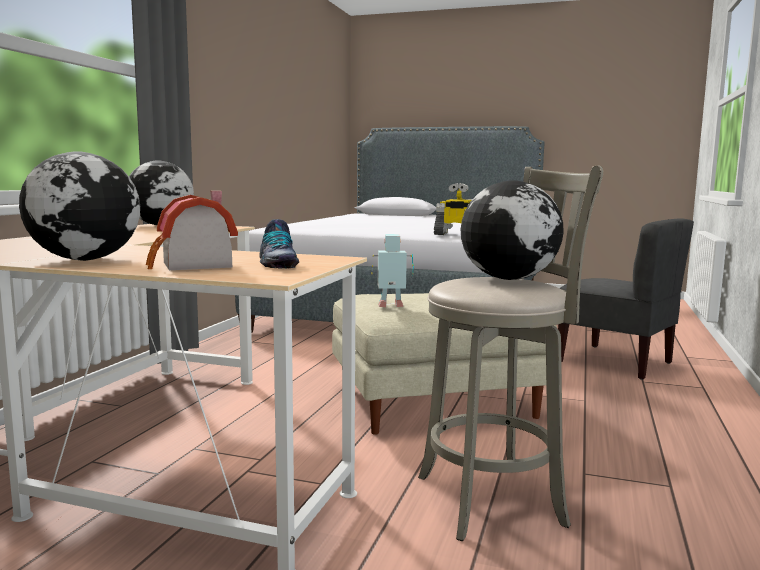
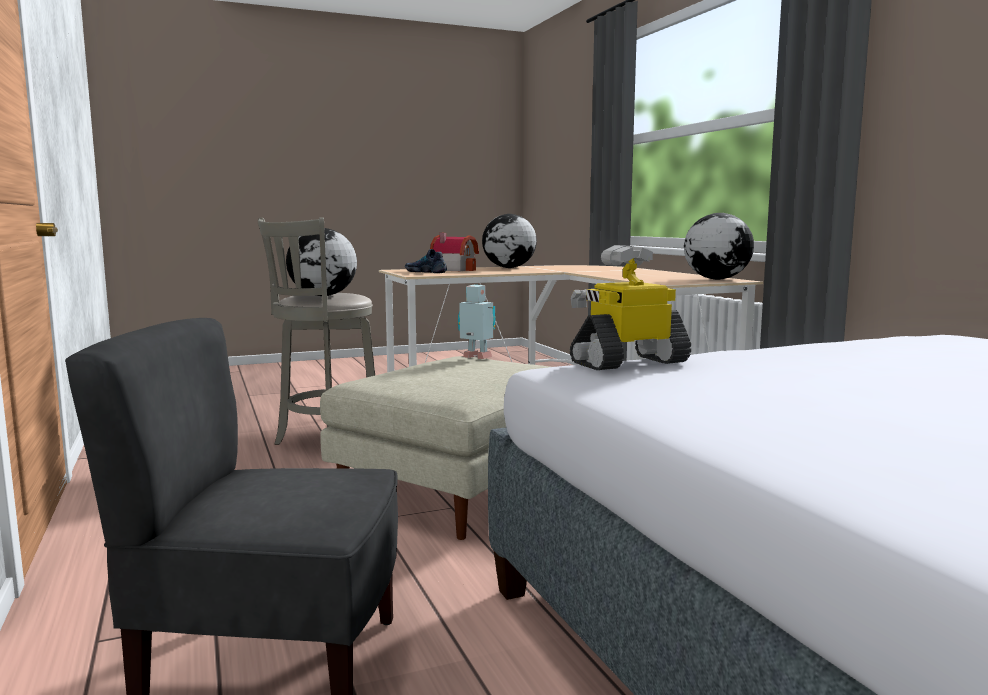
camera: 140 degrees right, 0 degrees up
toy robot [371,234,414,307] -> toy robot turned 105 degrees counterclockwise [458,285,496,359]

